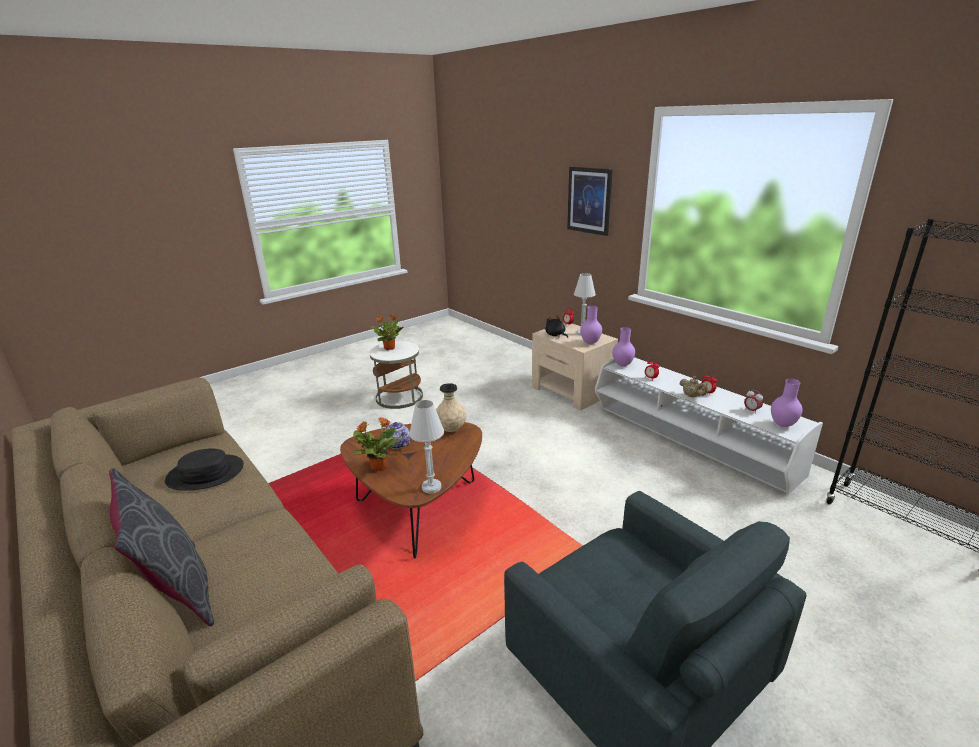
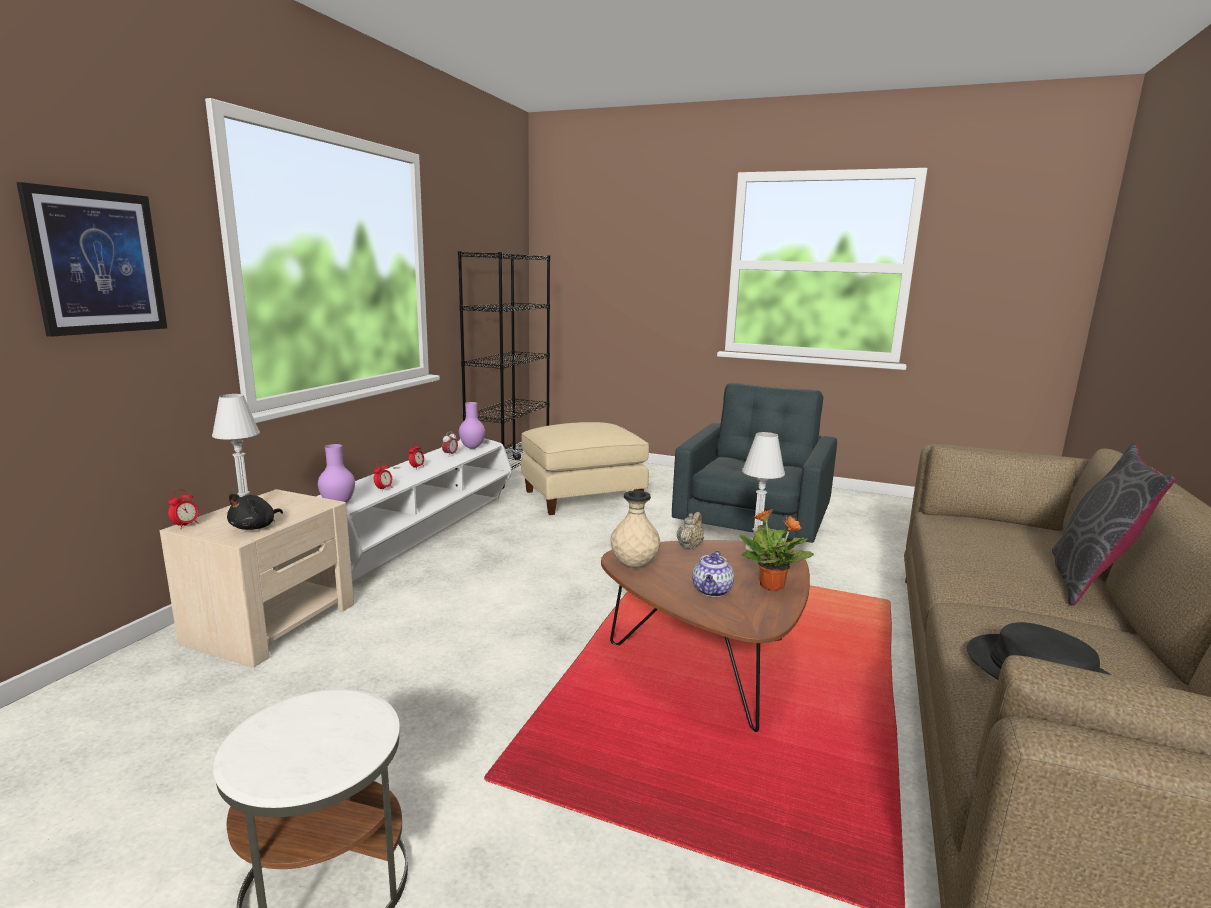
camera: 120 degrees left, 10 degrees down
potted plant [371,314,403,350] -> none
purple vase [580,306,602,344] -> none
beige teapot [679,376,708,397] -> beige teapot moved to [677,512,704,550]
none -> beige ottoman [521,422,649,515]

